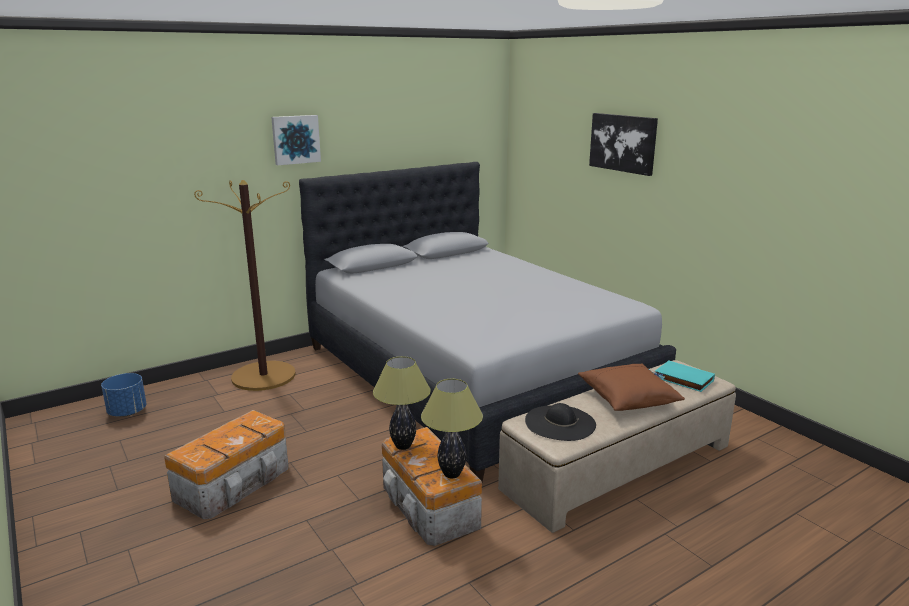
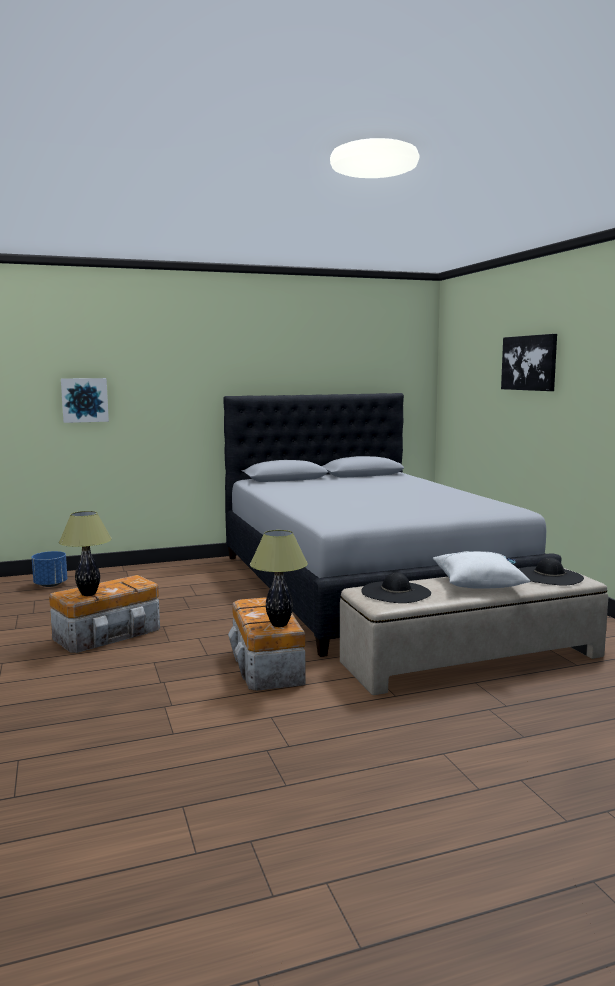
camera: 15 degrees right, 10 degrees down
brown clothes rack [194,180,296,391] -> none
picture [271,115,321,165] -> picture moved to [61,378,109,423]
table lamp [373,356,431,450] -> table lamp moved to [59,511,112,596]
brown pillow [578,363,685,411] -> grey pillow [433,551,530,589]
turquoise book [655,360,715,392] -> black hat [519,558,584,585]

